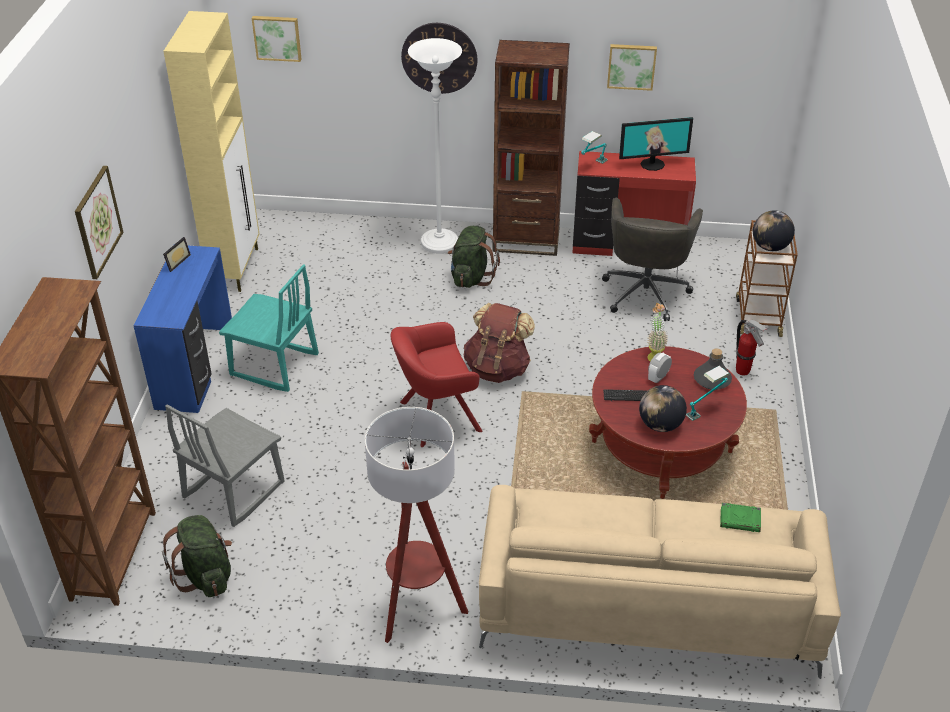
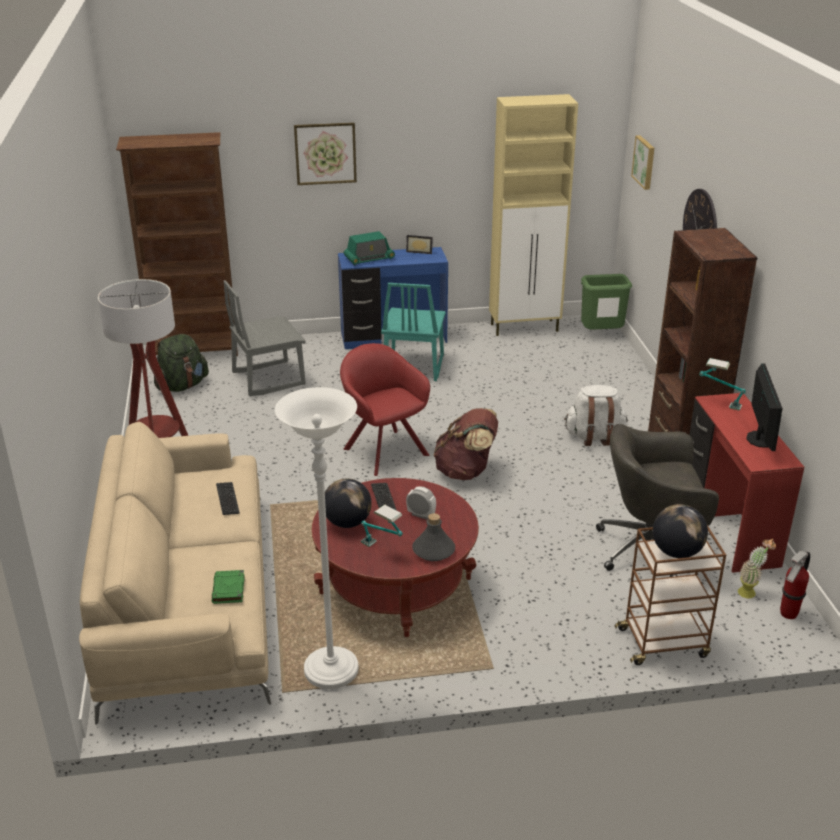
camera: 75 degrees right, 10 degrees down
grey chair [165,405,285,527] -> grey chair turned 45 degrees counterclockwise [223,280,306,396]
white floor lamp [408,38,462,254] -> white floor lamp moved to [275,387,359,689]
green backpack [448,226,500,288] -> white backpack [564,385,627,446]
picture [607,44,657,91] -> none
monitor [619,117,693,171] -> monitor turned 150 degrees counterclockwise [746,363,782,451]
potted plant [647,303,668,362] -> potted plant moved to [738,539,776,598]
fire extinguisher [736,320,767,375] -> fire extinguisher moved to [780,551,810,619]
none -> keyboard [216,482,240,515]
none -> radio [344,231,395,265]
none -> green trash can [581,274,632,330]

